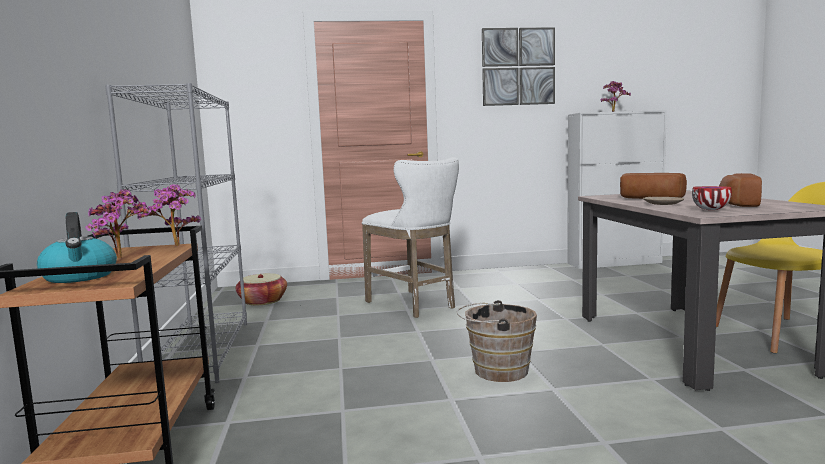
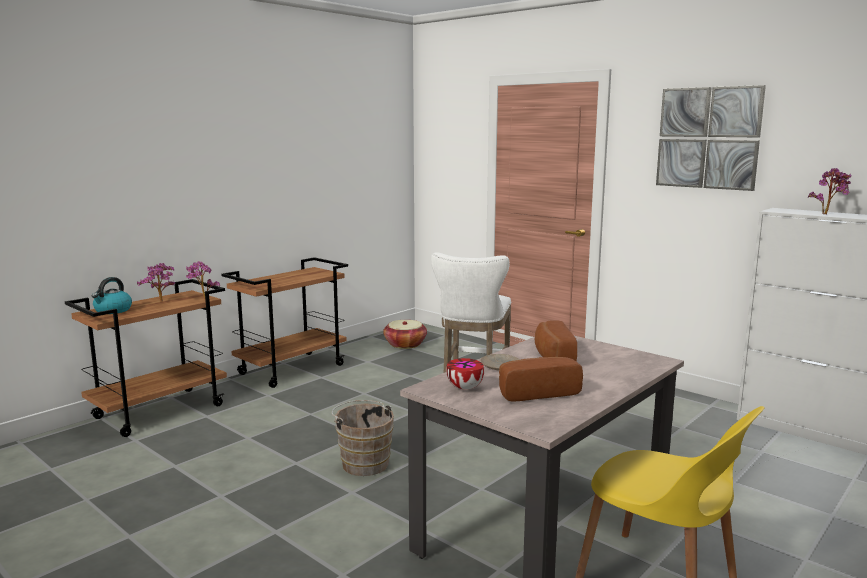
camera: 50 degrees right, 5 degrees up
grey bookcase [105,83,247,383] -> brown cart [221,257,348,388]

